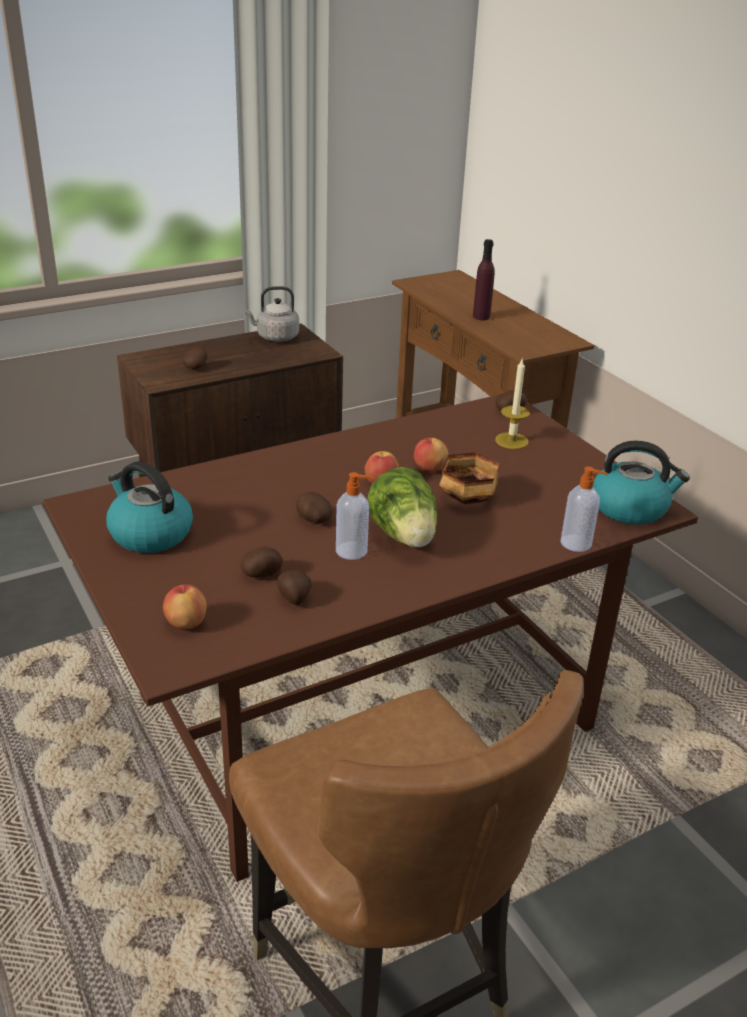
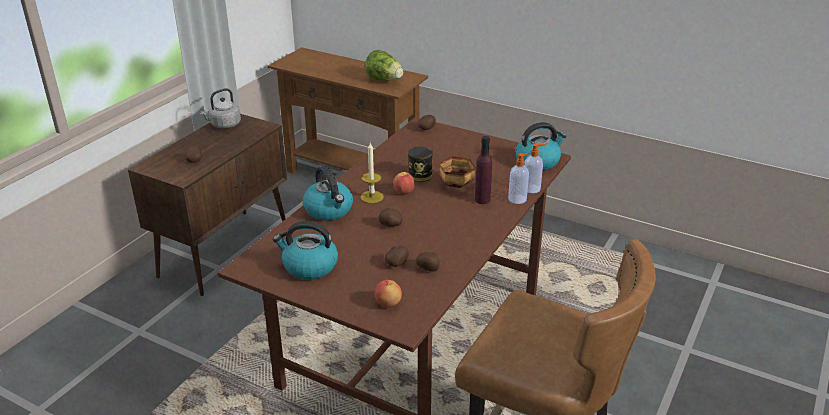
camera: 30 degrees left, 0 degrees up
soap dispenser [336,472,373,560] -> soap dispenser moved to [508,153,531,204]
lettuce [368,467,437,548] -> lettuce moved to [365,50,403,81]
apple [414,438,449,472] -> can [408,146,433,182]
purple bottle [473,239,495,320] -> purple bottle moved to [475,136,492,204]
candle [495,359,530,449] -> candle moved to [361,143,383,203]
none -> kettle [303,166,353,221]

